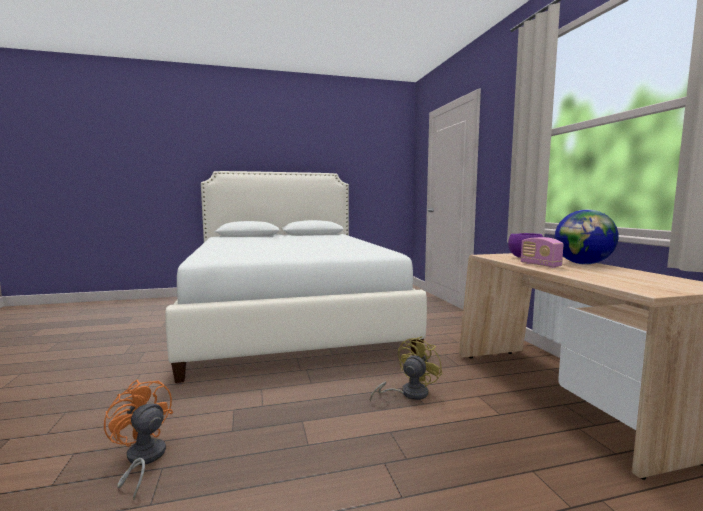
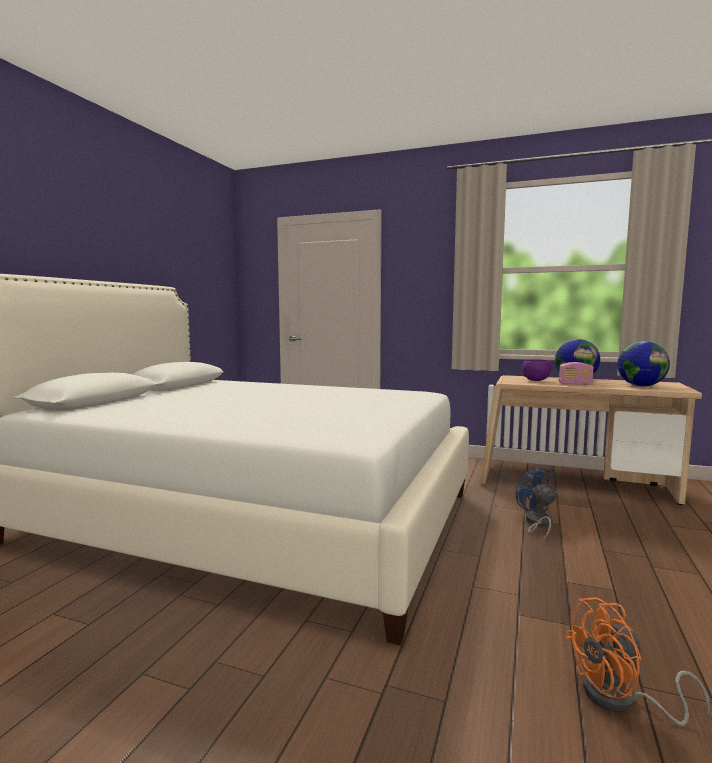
camera: 55 degrees left, 0 degrees up
yellow fan [370,336,443,401] -> blue fan [516,465,557,541]
none -> globe [617,341,670,387]

